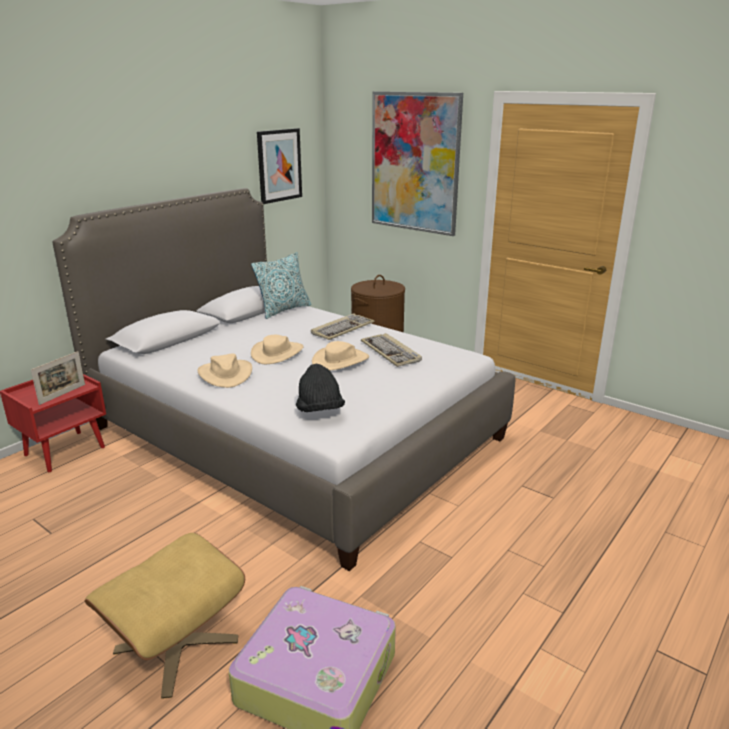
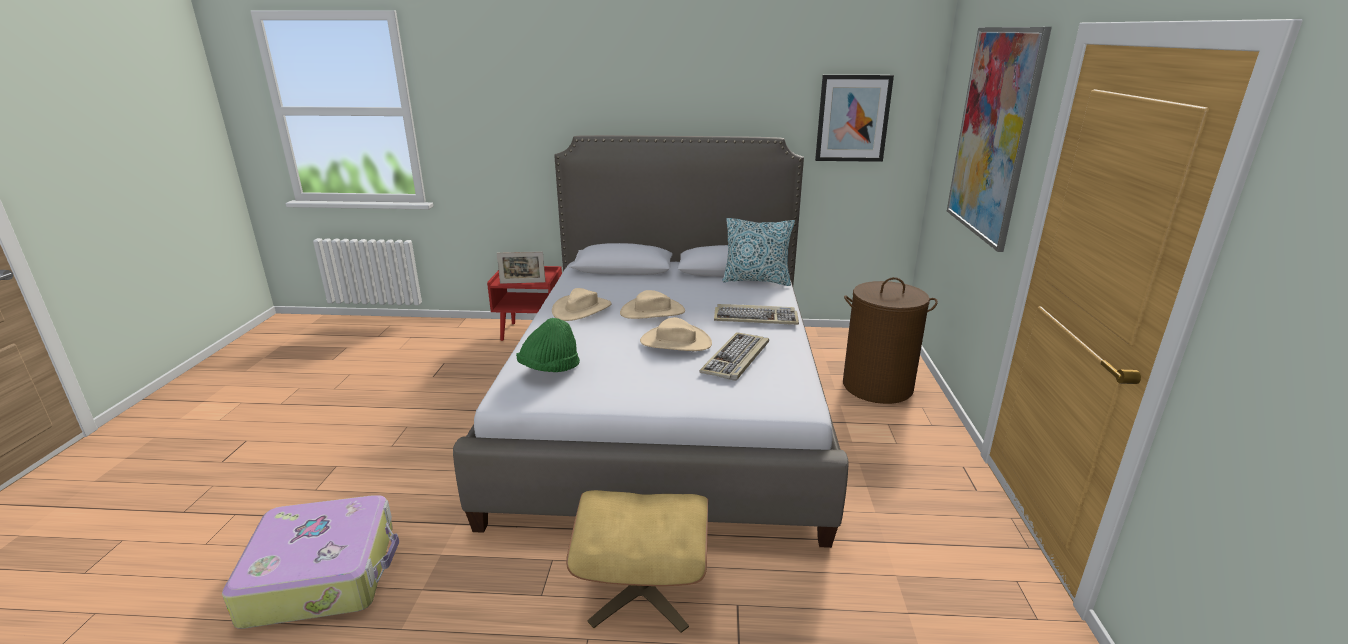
camera: 55 degrees right, 0 degrees up
beige ottoman [85,533,245,699] -> beige ottoman moved to [566,490,708,633]
black hat [296,364,345,412] -> green hat [516,318,580,372]

